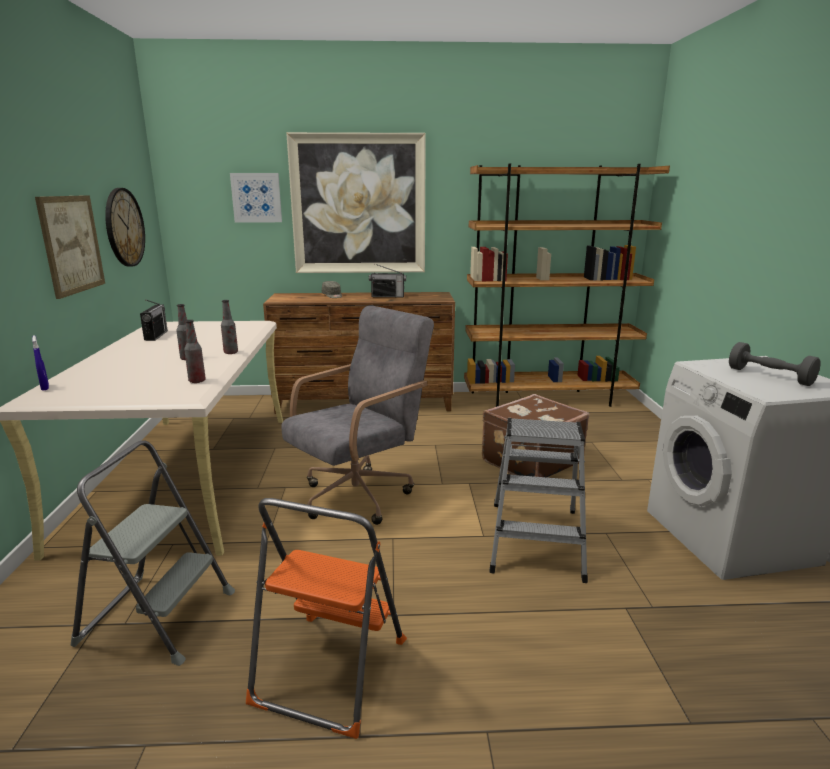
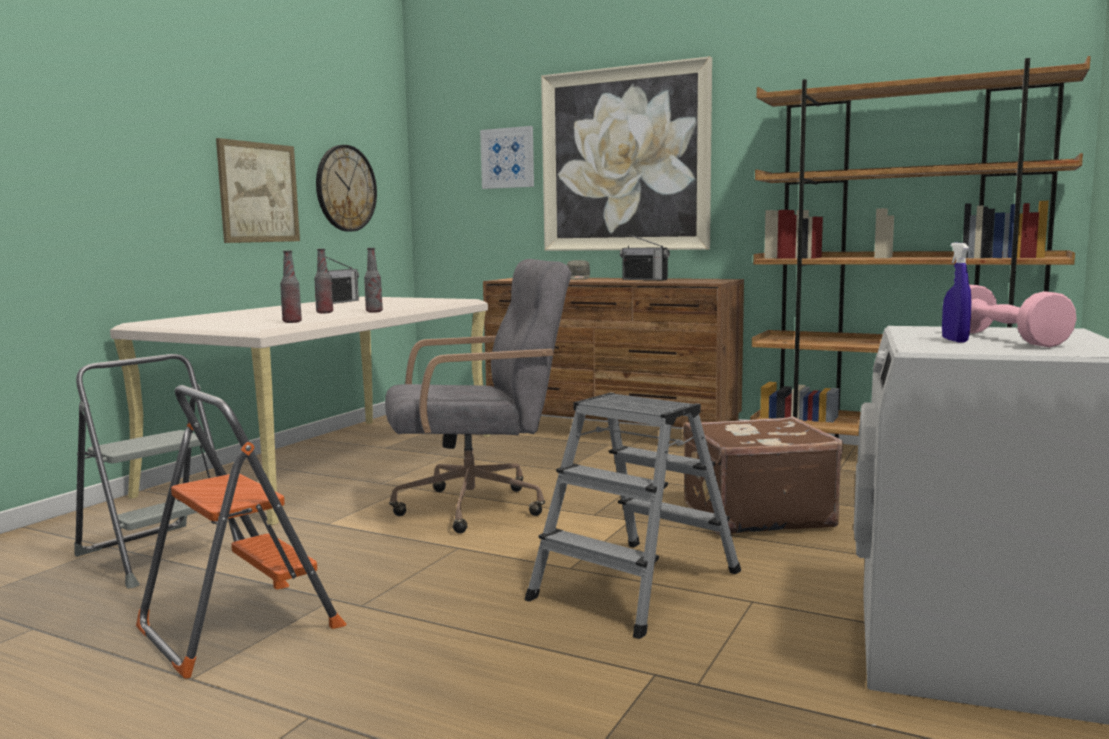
camera: 30 degrees right, 10 degrees down
blue spray bottle [32,335,49,391] -> blue spray bottle moved to [942,243,971,342]
grey dumbbell [729,342,821,386] -> pink dumbbell [969,284,1076,347]

